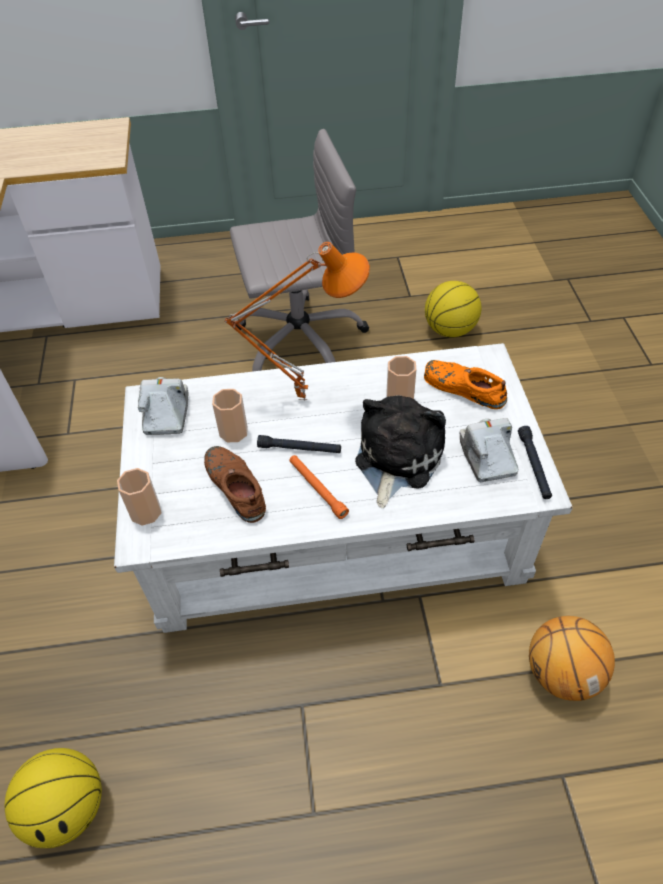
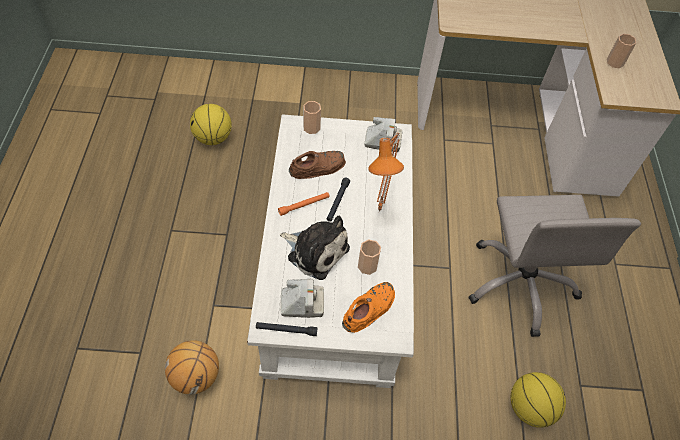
camera: 95 degrees right, 5 degrees up
cup [212,389,248,443] -> cup moved to [607,34,636,68]

